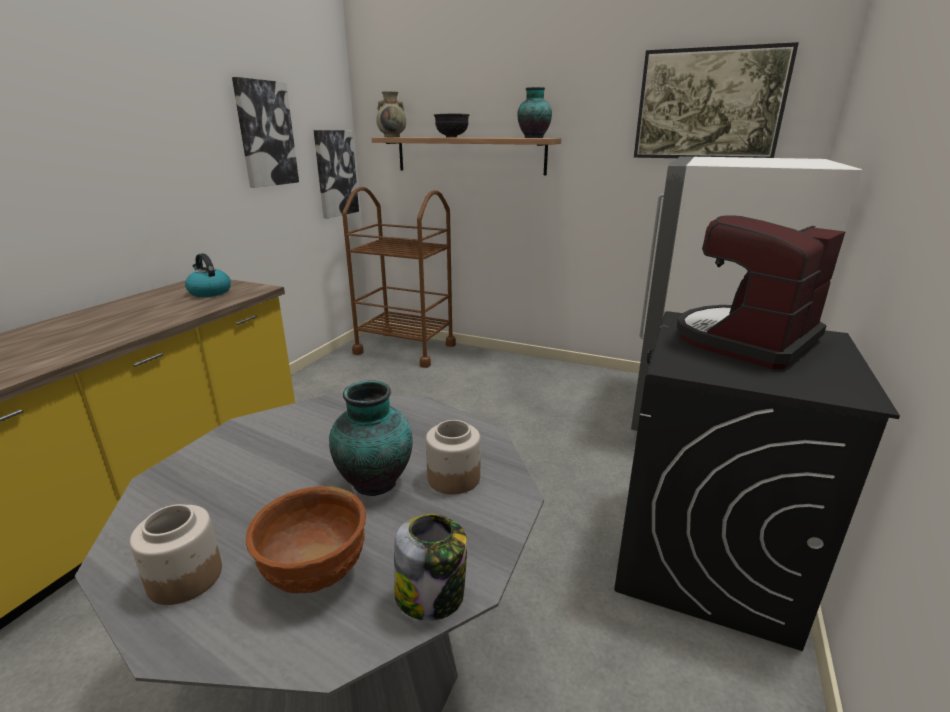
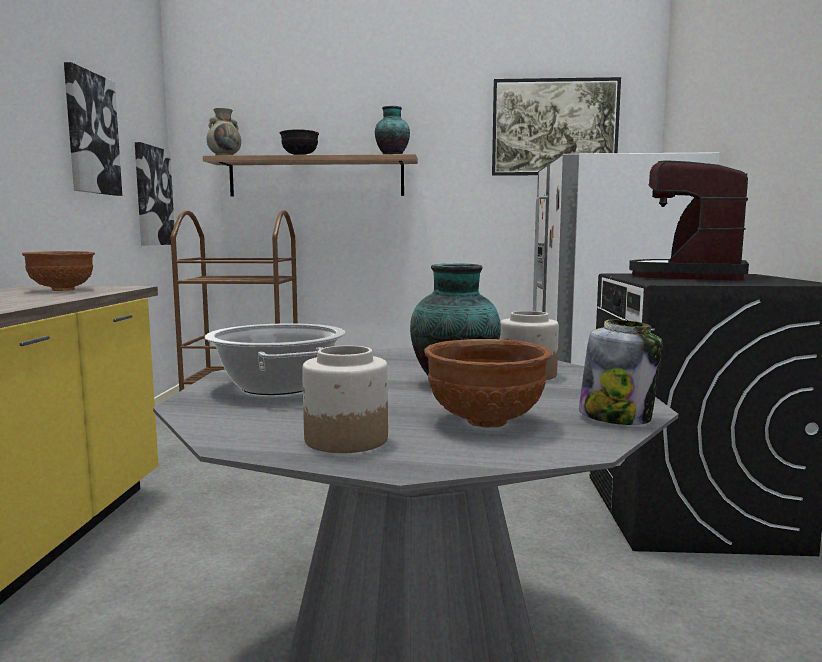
camera: 20 degrees left, 15 degrees down
kettle [185,253,231,297] -> brown bowl [22,251,95,291]
none -> cooking pot [205,323,345,395]

